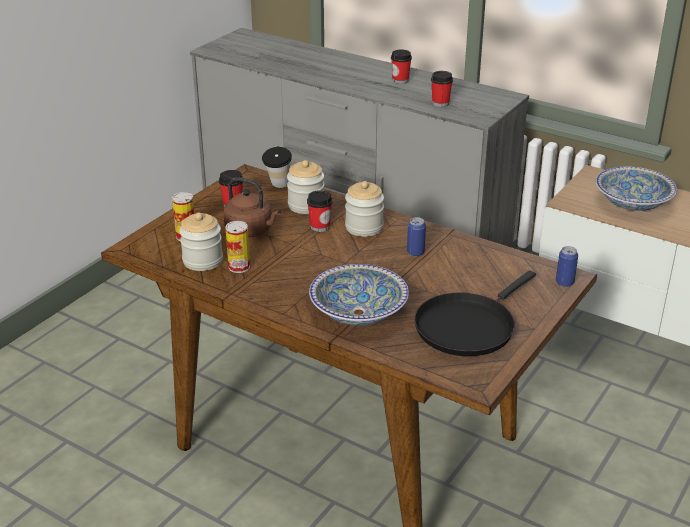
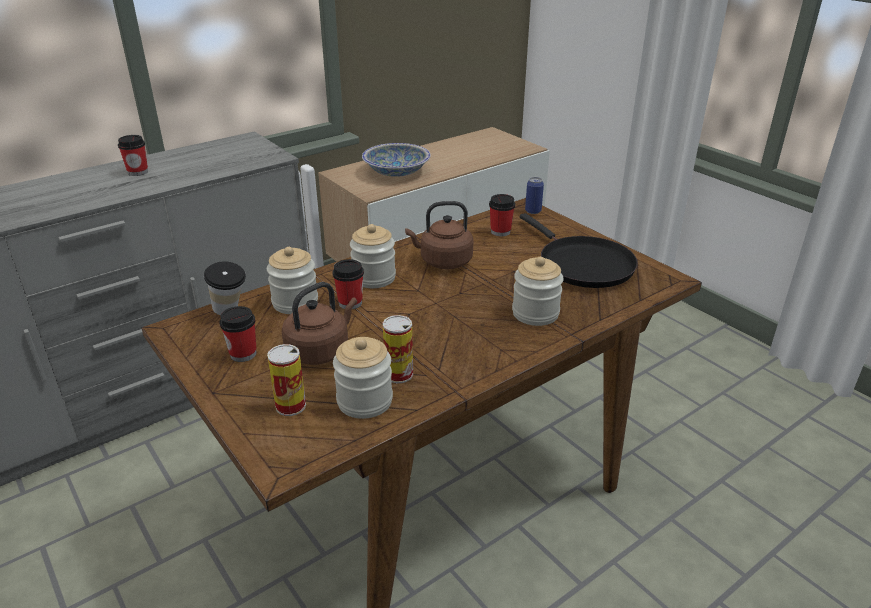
camera: 70 degrees left, 0 degrees up
bowl [309,264,409,326] -> jar [512,257,564,326]
can [407,217,426,257] -> brown kettle [405,201,474,269]
cup [431,71,453,107] -> cup moved to [489,194,515,236]

